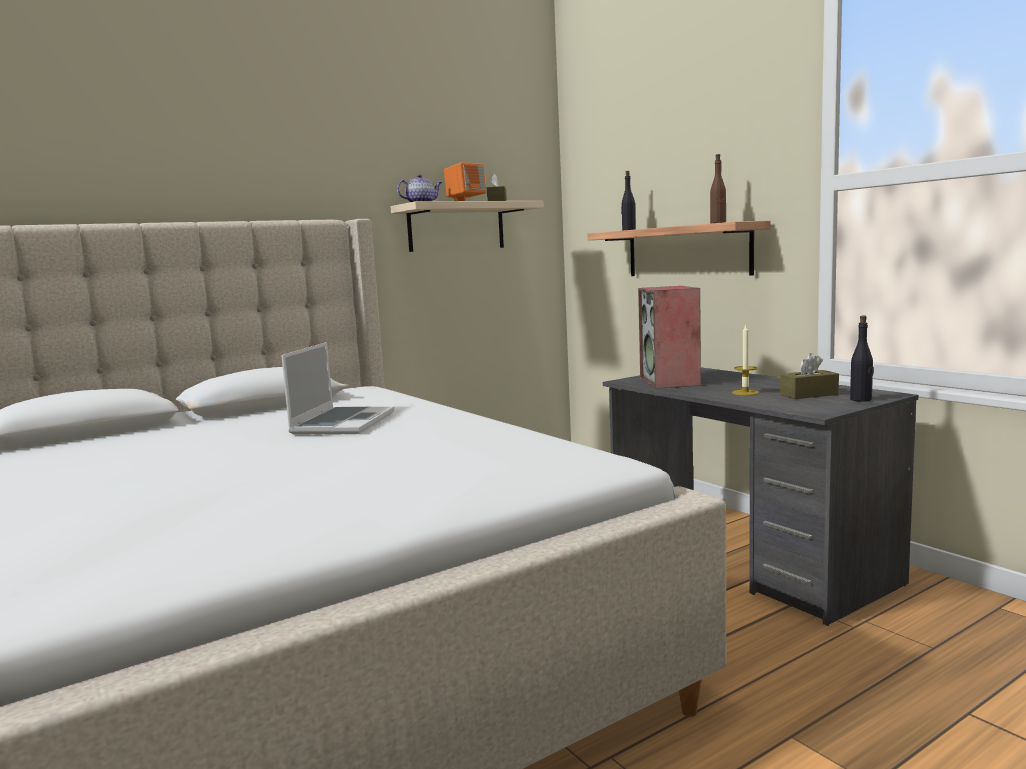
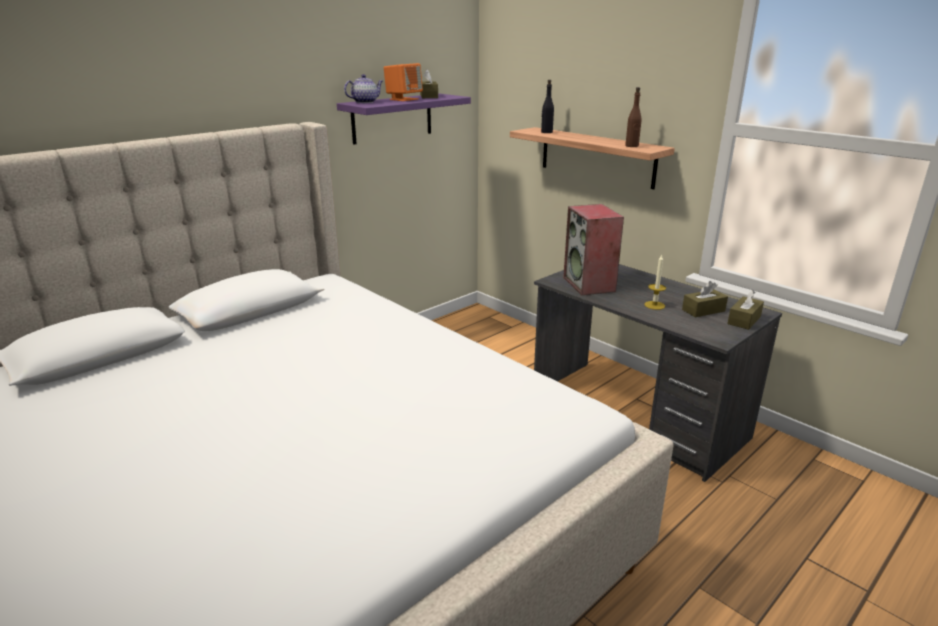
camera: 10 degrees left, 15 degrees up
laptop [281,342,394,434] -> none
beige shelf [391,201,544,252] -> purple shelf [337,94,471,145]
black bottle [850,315,874,402] -> brown tissue box [727,290,764,330]

